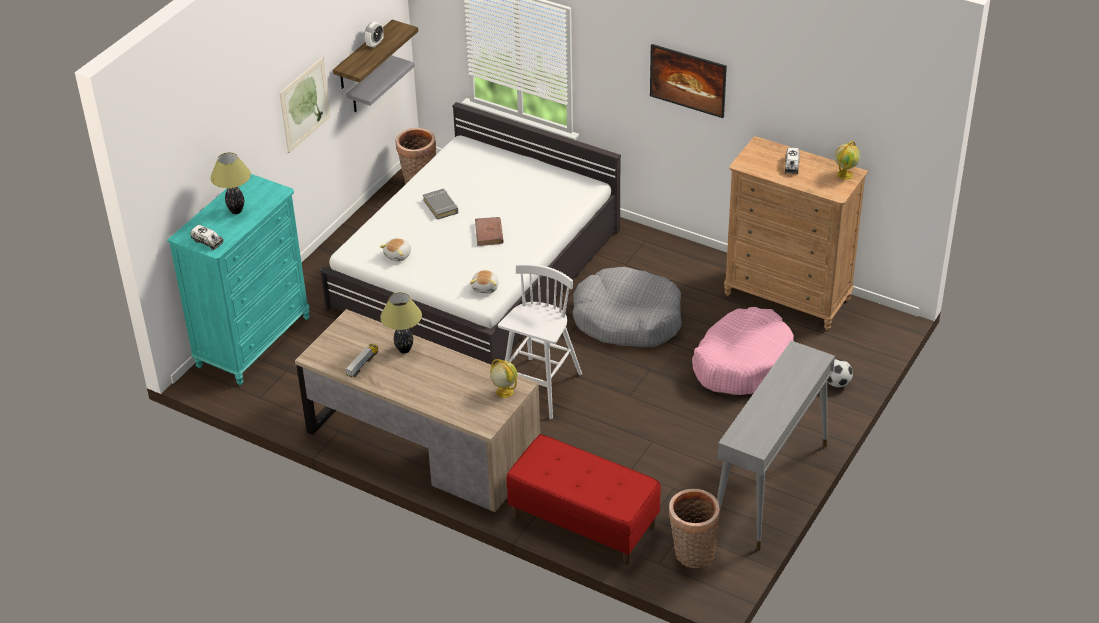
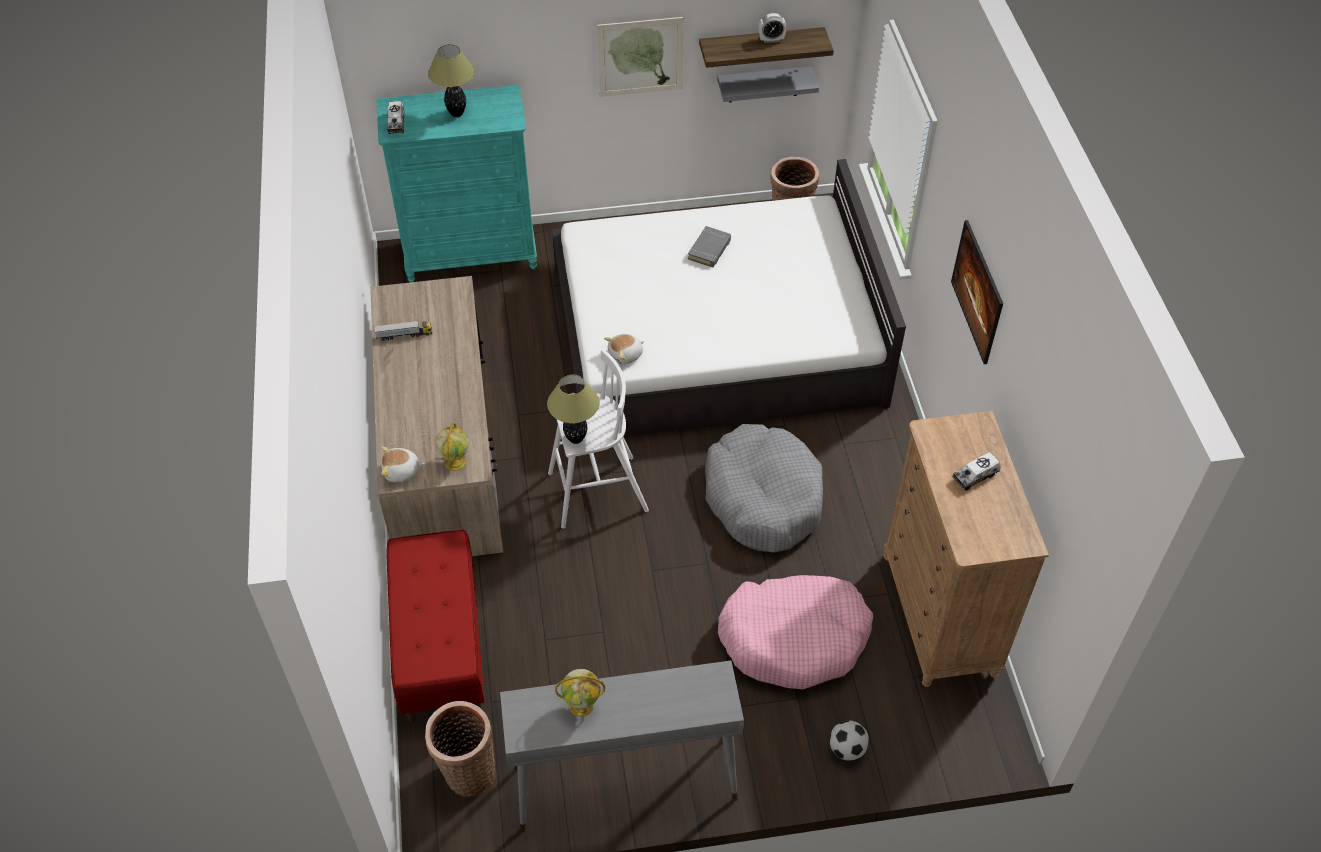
camera: 50 degrees right, 10 degrees up
plush toy [380,238,411,262] -> plush toy moved to [381,447,424,482]
table lamp [380,292,422,353] -> table lamp moved to [547,374,600,444]
brown book [475,217,504,246] -> none
globe [835,141,860,180] -> globe moved to [555,669,605,717]

